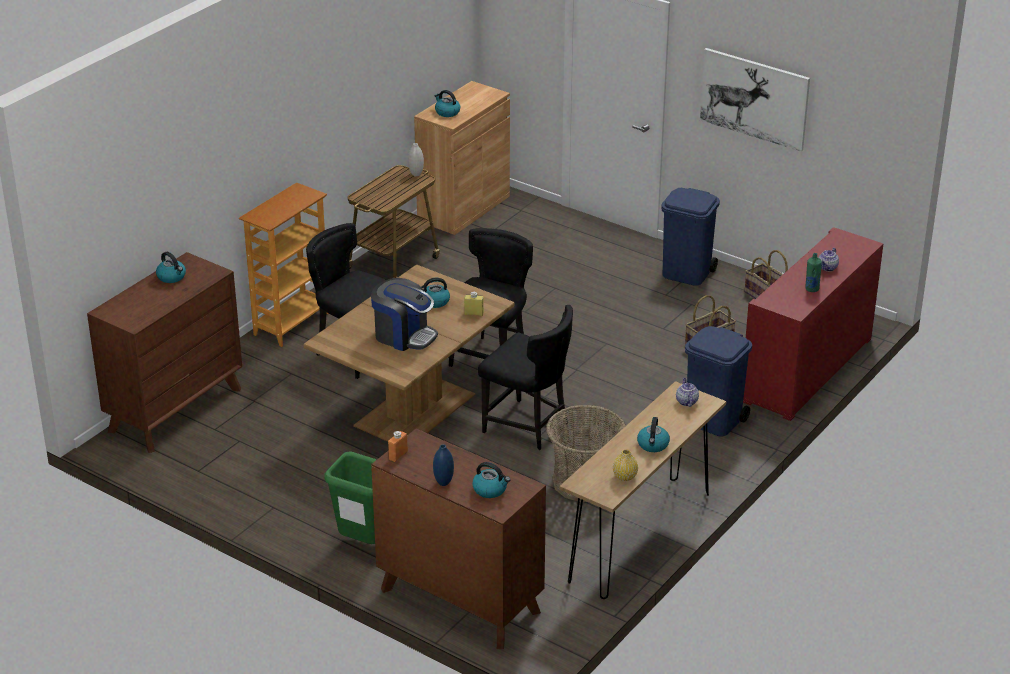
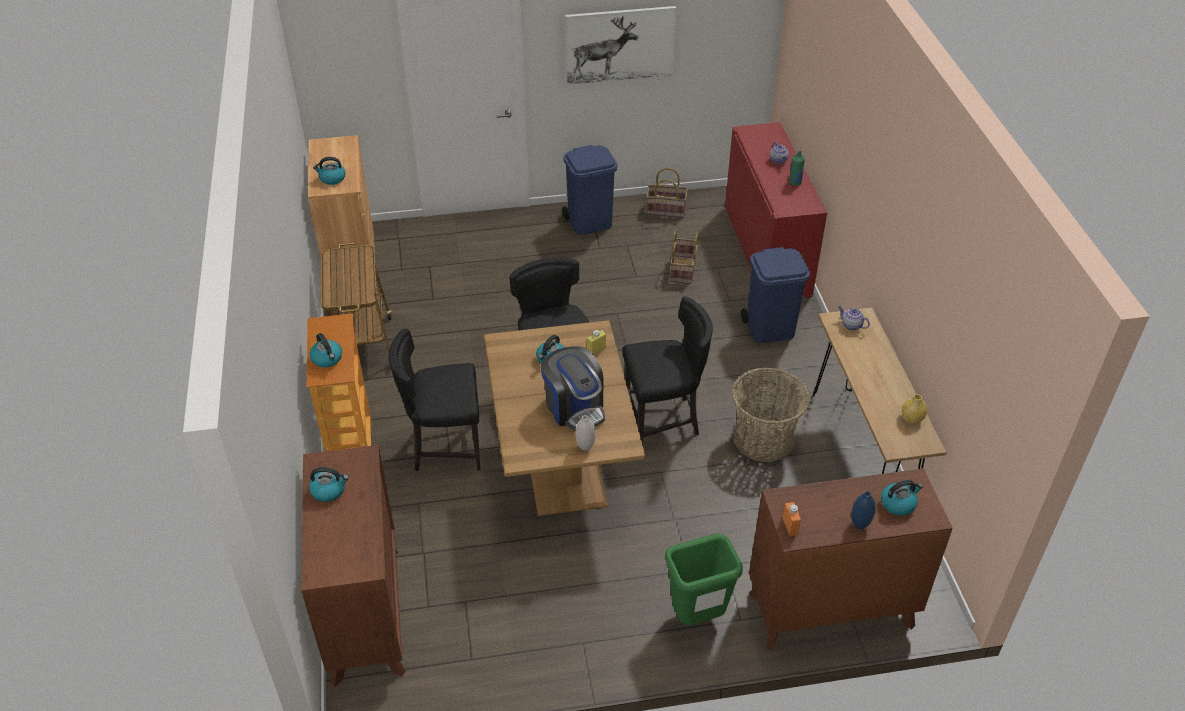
camera: 45 degrees left, 10 degrees up
coffee machine [371,278,438,351] -> coffee machine turned 75 degrees clockwise [541,347,605,431]
white vase [408,143,424,176] -> white vase moved to [575,415,596,451]
kettle [637,417,670,452] -> kettle moved to [309,333,342,368]

